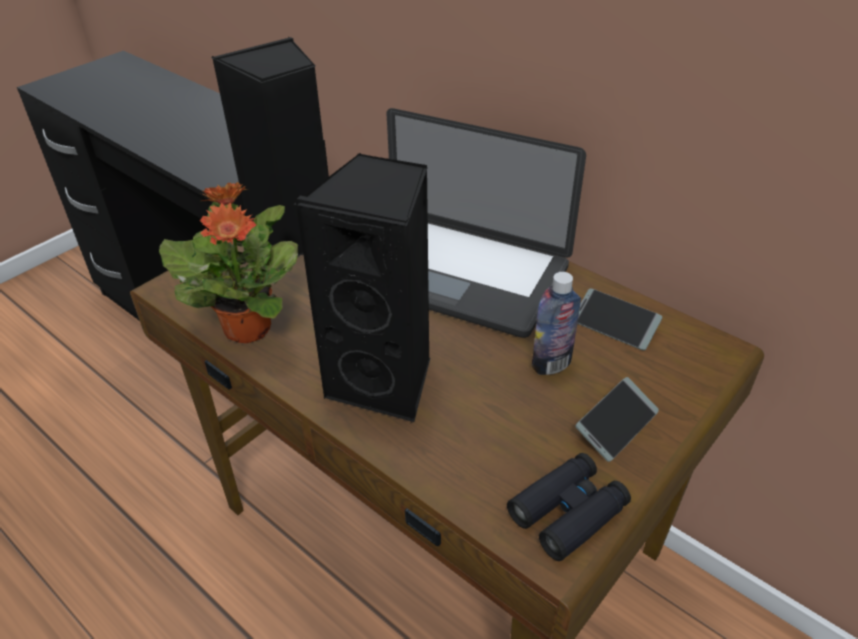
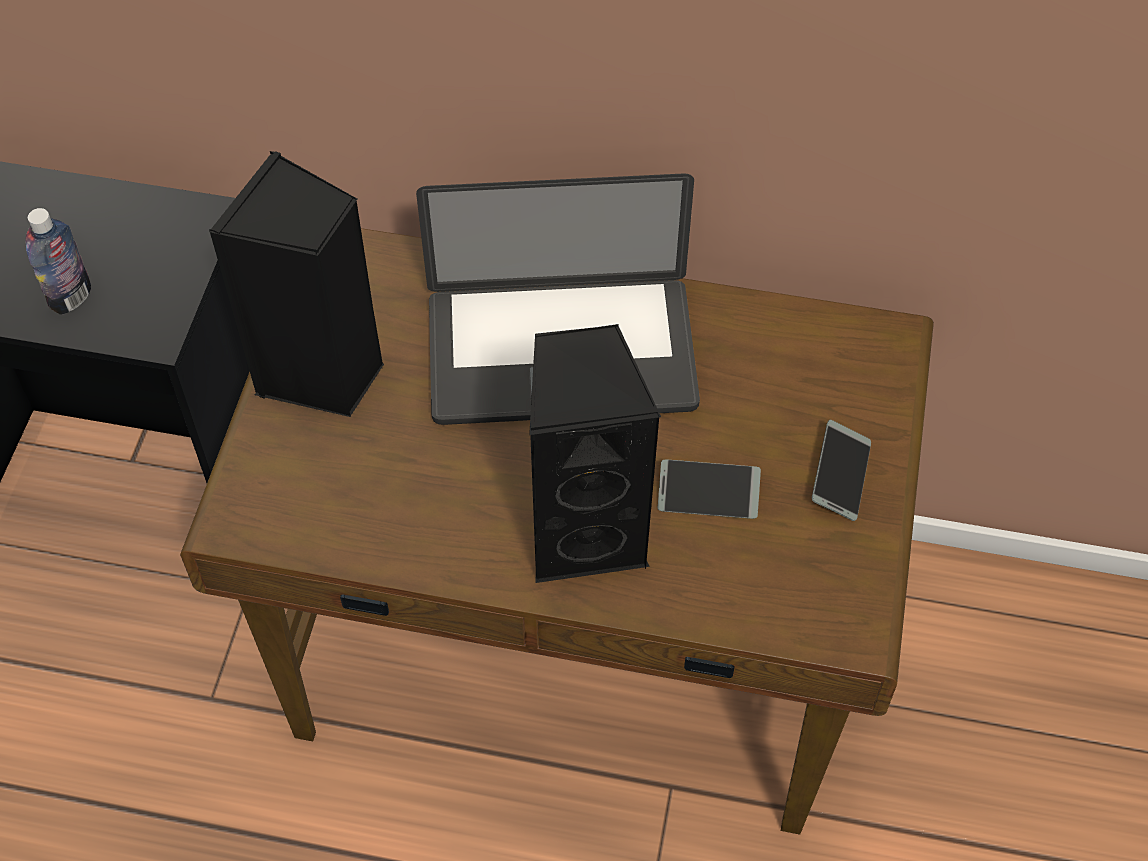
camera: 30 degrees left, 15 degrees up
potted plant [159,182,298,343] -> none
black binoculars [507,453,631,561] -> none
bottle [532,272,581,375] -> bottle moved to [25,208,91,315]
phone [577,288,662,350] -> phone moved to [658,459,761,519]

